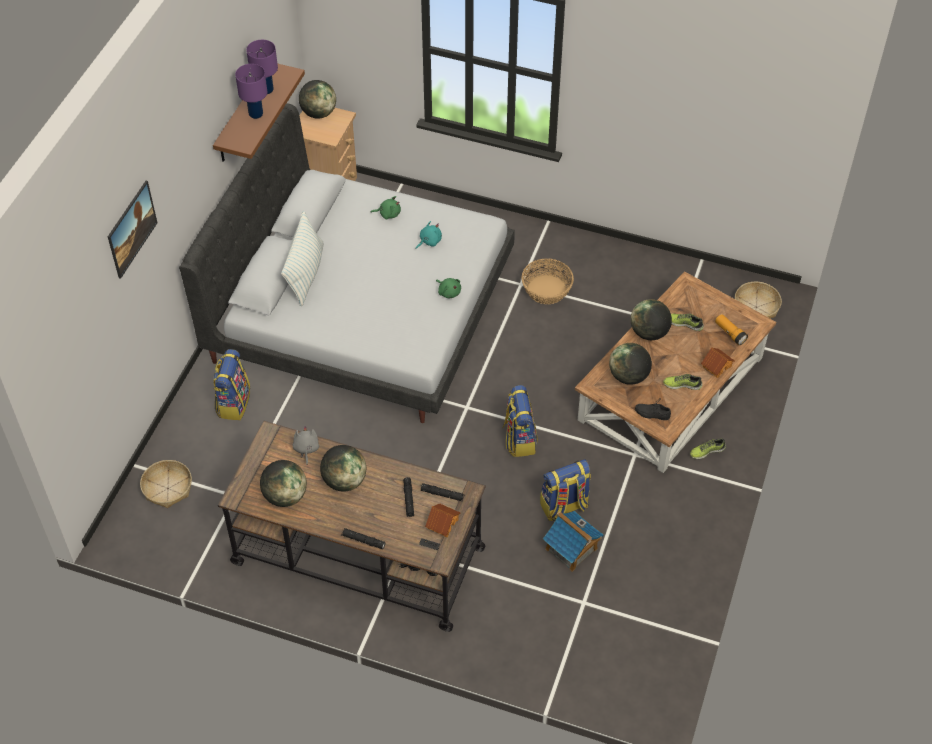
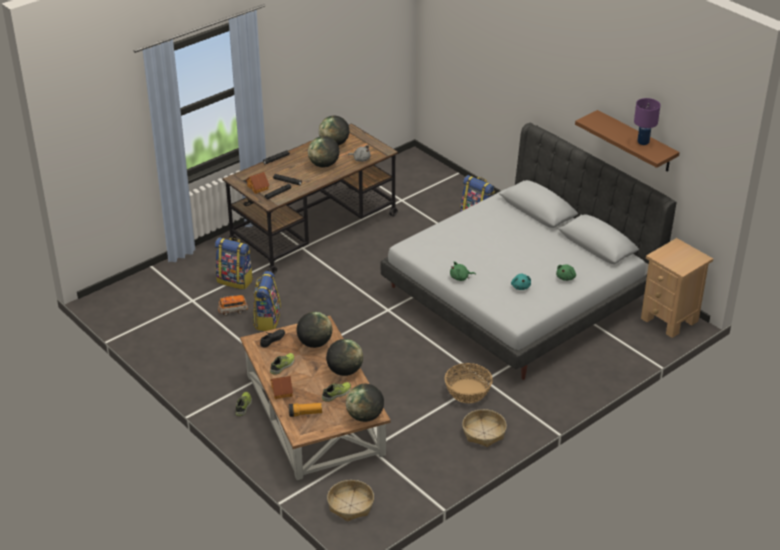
camera: 120 degrees right, 15 degrees down
picture [108,181,157,279] -> none
basket [140,460,192,508] -> basket moved to [462,409,507,447]
purple table lamp [235,64,267,119] -> none
pillow [281,211,324,306] -> none
globe [299,80,336,119] -> globe moved to [346,384,384,422]
backpack [503,385,538,457] -> backpack moved to [215,237,253,290]
toy house [543,511,604,572] -> toy car [218,295,248,316]

